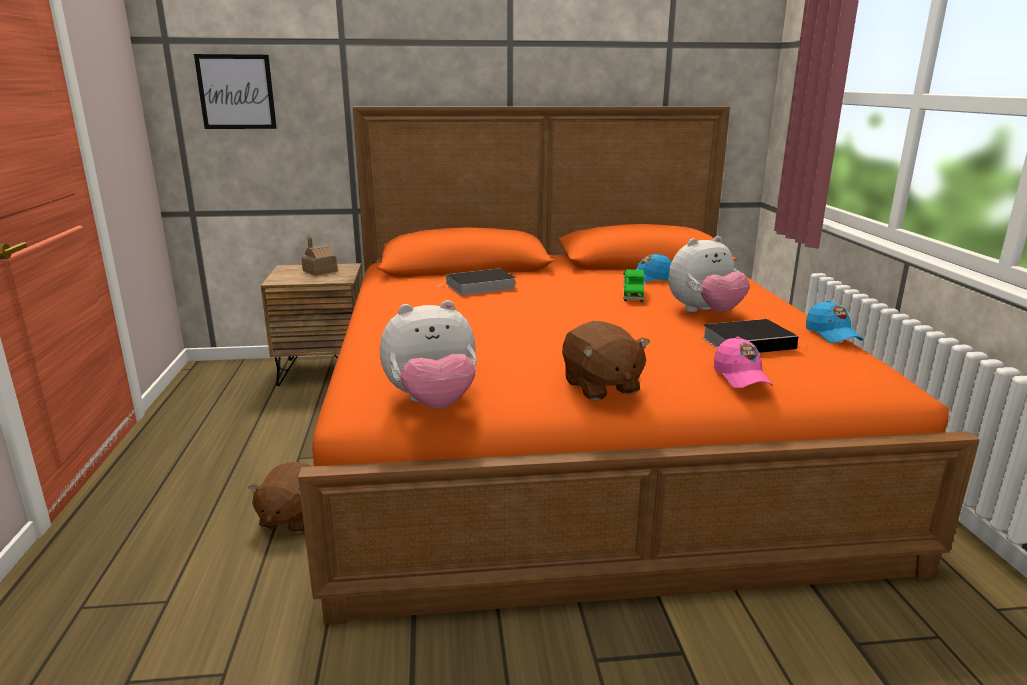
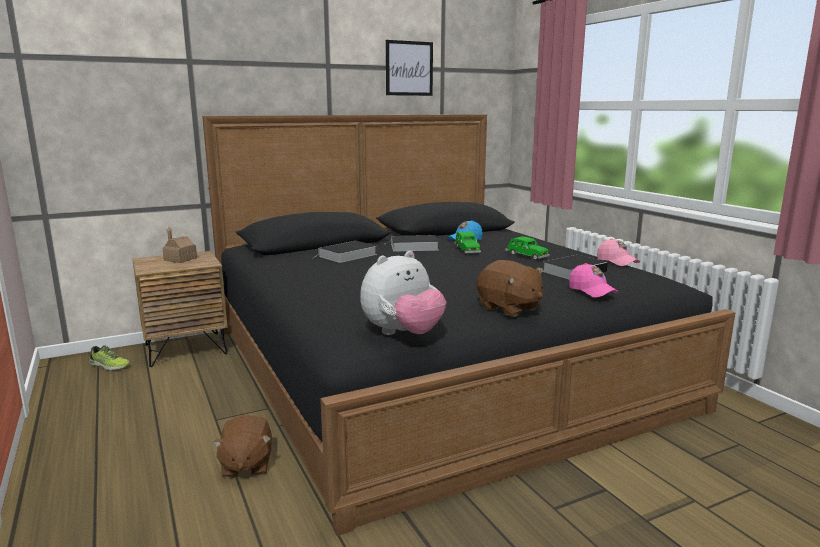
camera: 20 degrees left, 5 degrees down
picture [194,54,277,129] -> picture moved to [386,40,433,96]
orange bed [298,106,980,625] -> black bed [202,114,735,536]
plush toy [668,236,750,312] -> green toy car [505,236,549,261]
blue cap [806,300,863,343] -> pink cap [597,239,640,266]
none -> shoe [89,345,131,370]
none -> book [385,235,439,252]

